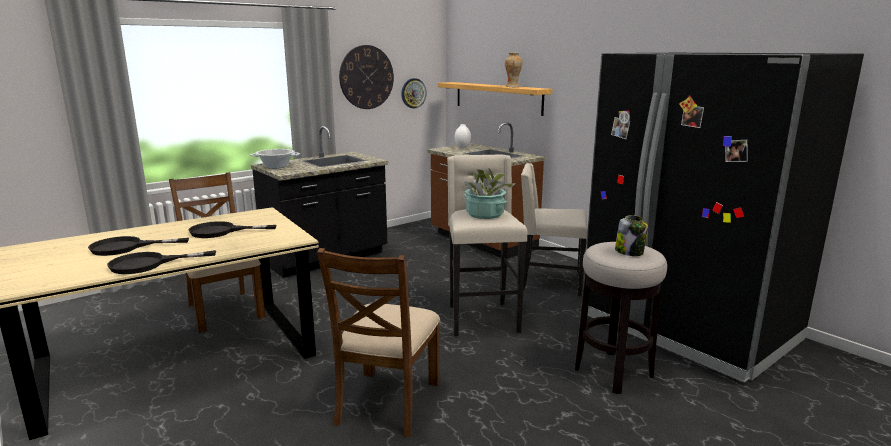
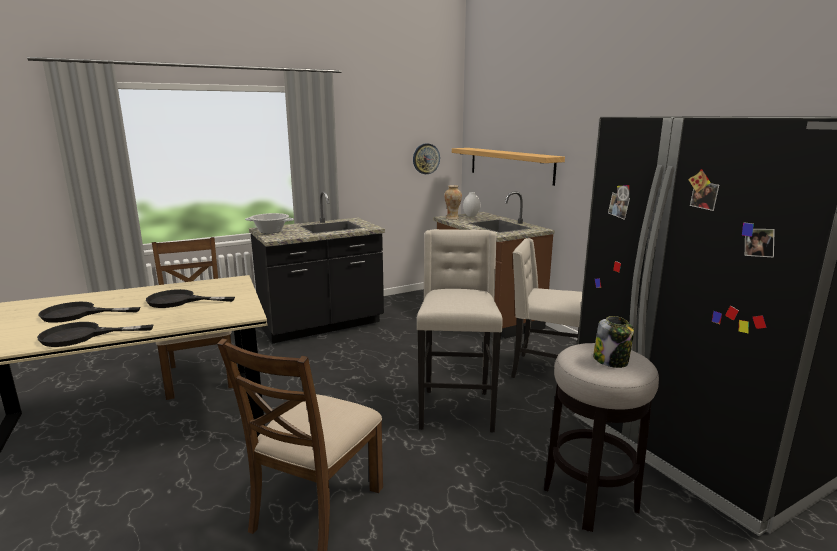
camera: 10 degrees right, 0 degrees up
wall clock [339,45,394,109] -> none
potted plant [464,168,516,219] -> none
vase [505,53,522,87] -> vase moved to [444,185,462,220]

